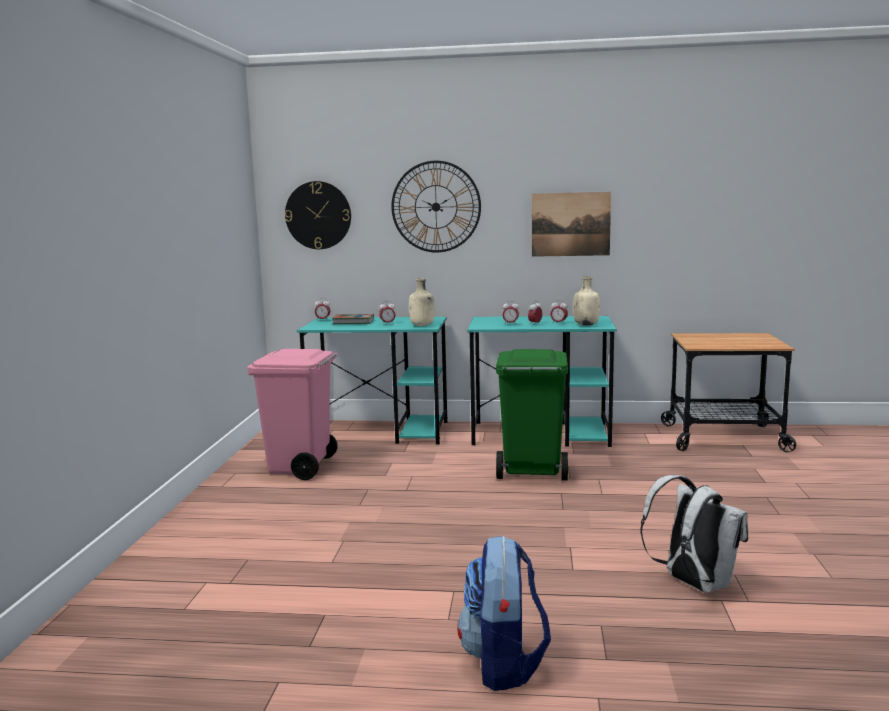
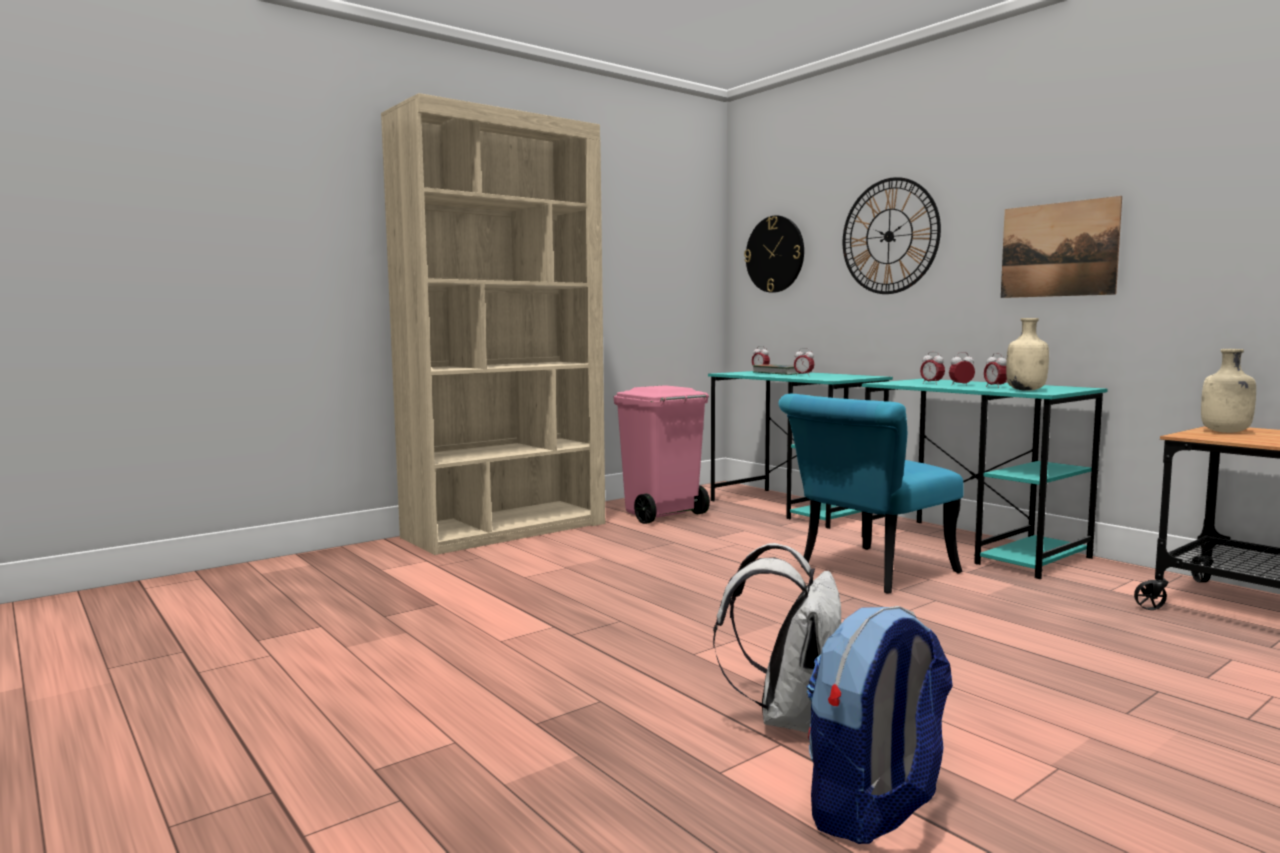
camera: 45 degrees right, 5 degrees down
beige bottle [409,278,434,326] -> beige bottle moved to [1201,349,1256,433]
backpack [457,536,551,691] -> backpack moved to [807,606,953,844]
green trash can [496,349,568,481] -> turquoise chair [779,394,964,594]
none -> beige bookcase [381,93,605,555]

